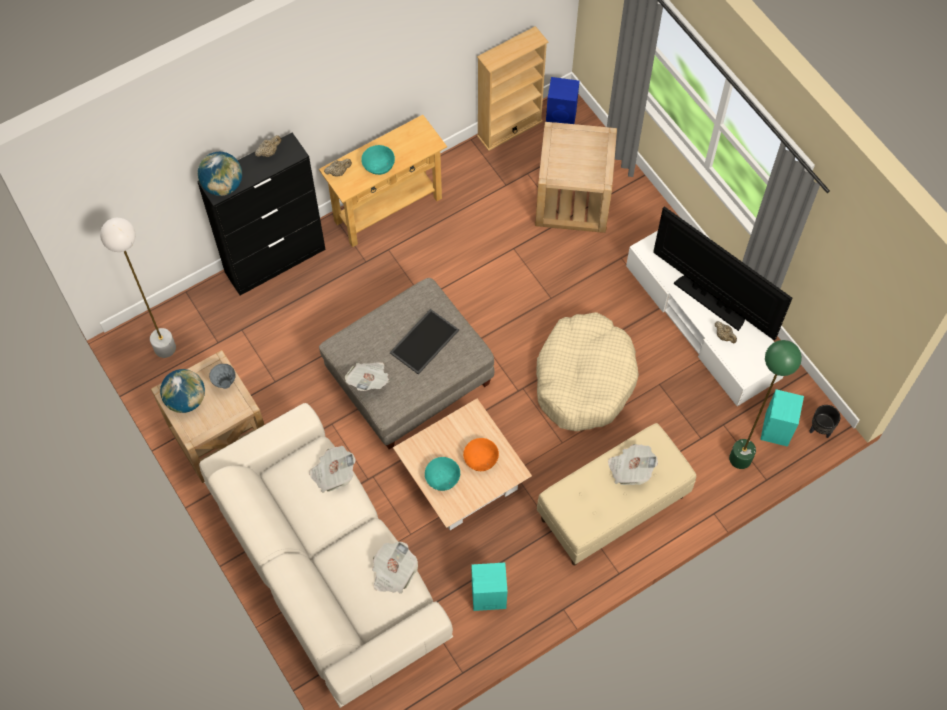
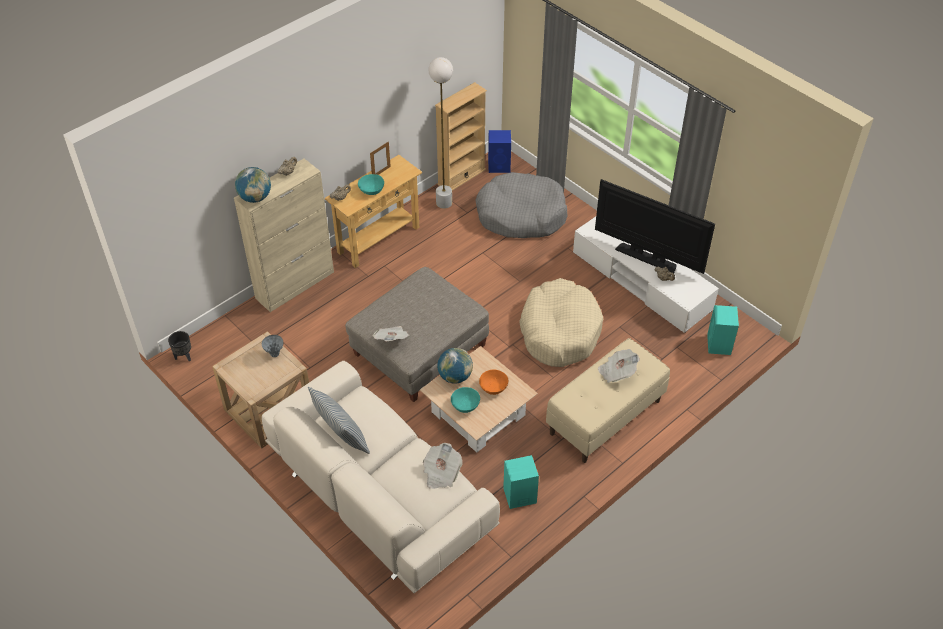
camera: 10 degrees left, 15 degrees down
white floor lamp [100,218,176,358] -> white floor lamp moved to [428,57,453,209]
globe [160,369,205,413] -> globe moved to [437,348,473,384]
black cabinet [197,133,326,296] -> beige cabinet [234,159,334,312]
newspaper [309,446,356,493] -> none
tray [390,309,459,375] -> none
beige side table [535,122,617,233] -> grey dog bed [476,172,567,238]
green floor lamp [729,340,802,469] -> none
black planter [809,405,840,438] -> black planter moved to [168,331,191,362]
none -> pillow [308,387,370,454]
none -> picture frame [370,141,391,175]

